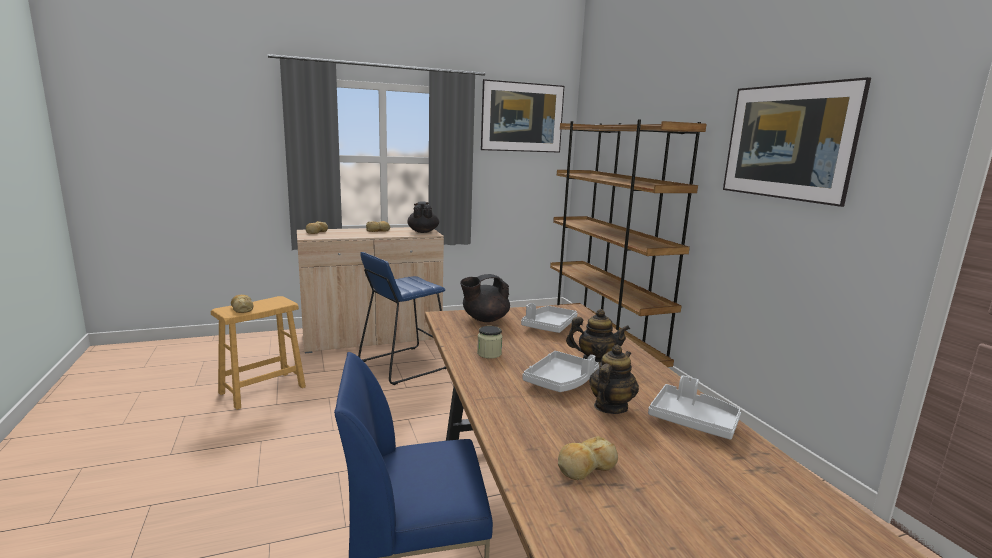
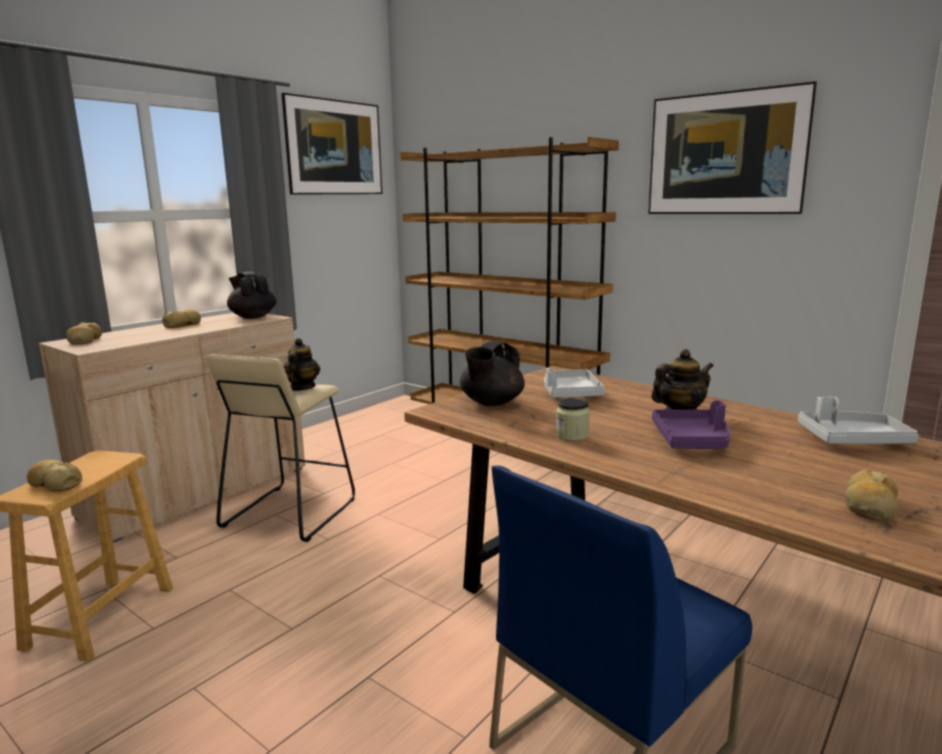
camera: 30 degrees left, 0 degrees up
blue stool [358,252,447,385] -> beige stool [207,354,355,542]
grey tray [522,351,599,392] -> purple tray [652,400,730,449]
teapot [589,345,639,414] -> teapot moved to [283,338,320,391]

